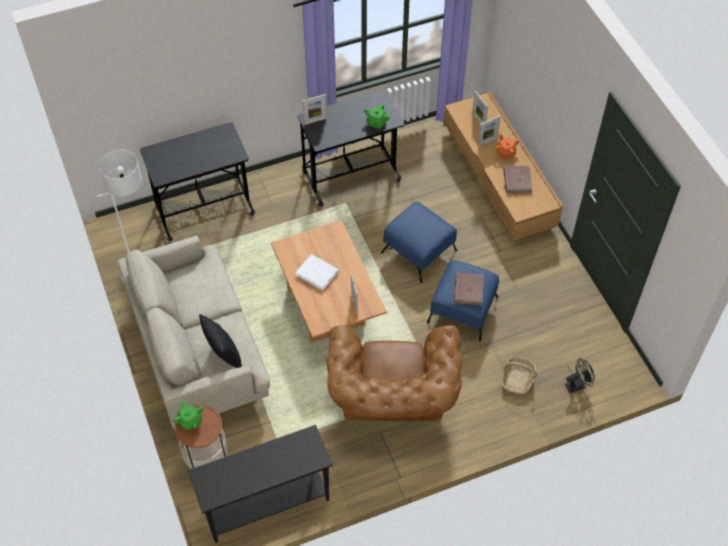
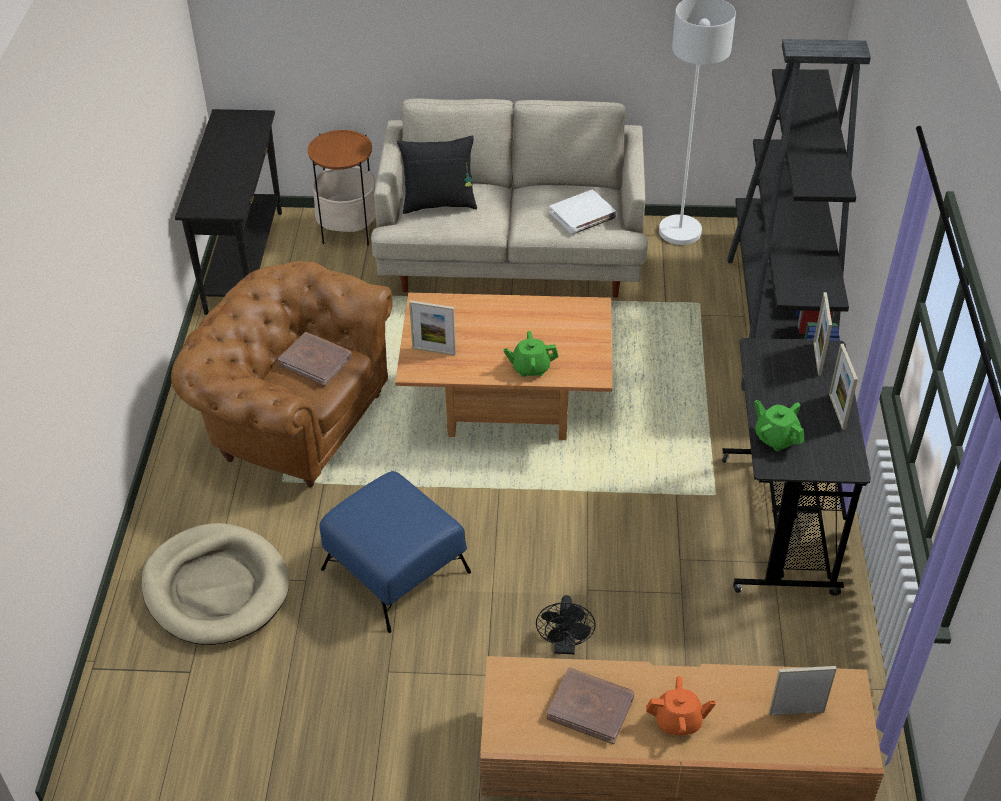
camera: 115 degrees right, 10 degrees down
black desk [140,122,255,241] -> black bookcase [728,39,871,391]
green teapot [173,401,204,430] -> green teapot moved to [503,331,558,377]
white book [296,254,338,291] -> white book moved to [549,189,617,234]
blue ottoman [381,202,457,283] -> none
brown book [454,273,484,305] -> brown book moved to [278,332,352,386]
picture frame [478,115,501,147] -> picture frame moved to [829,344,858,430]
basket [502,357,537,394] -> beige dog bed [141,523,290,645]
black fan [565,358,595,393] -> black fan moved to [536,595,596,654]

